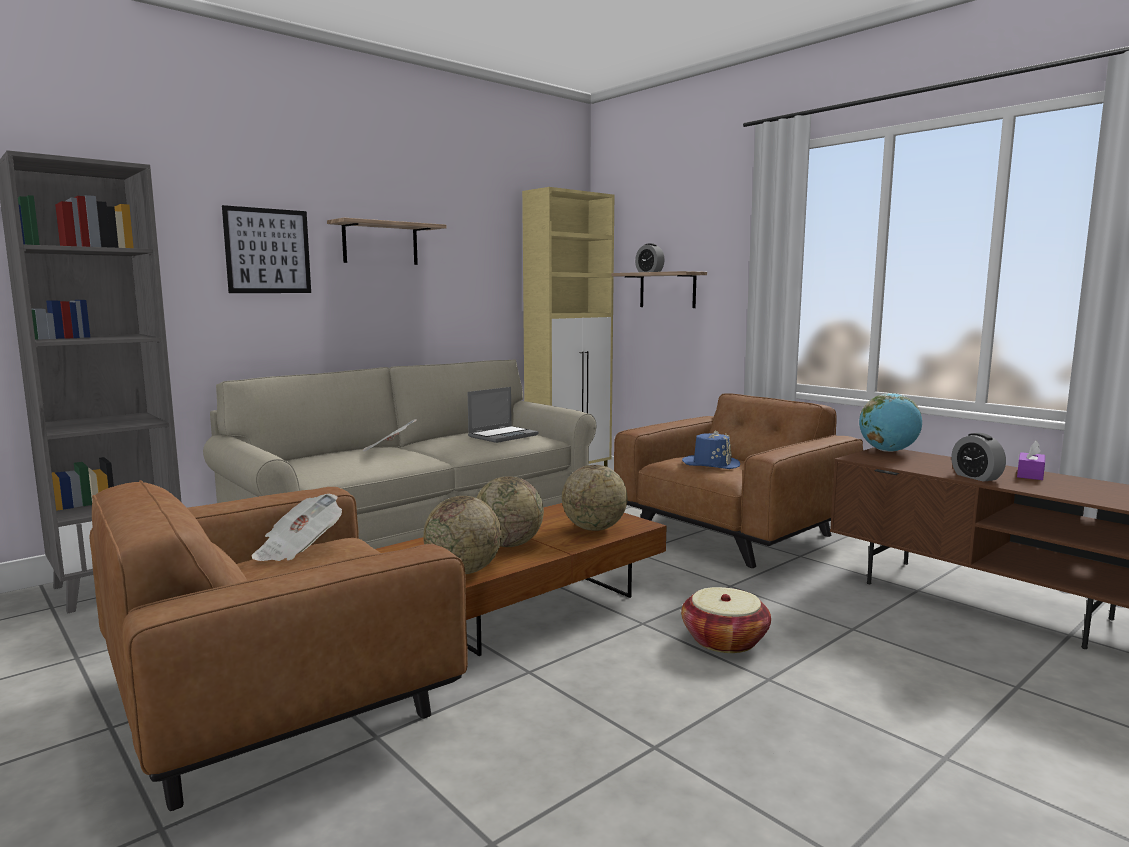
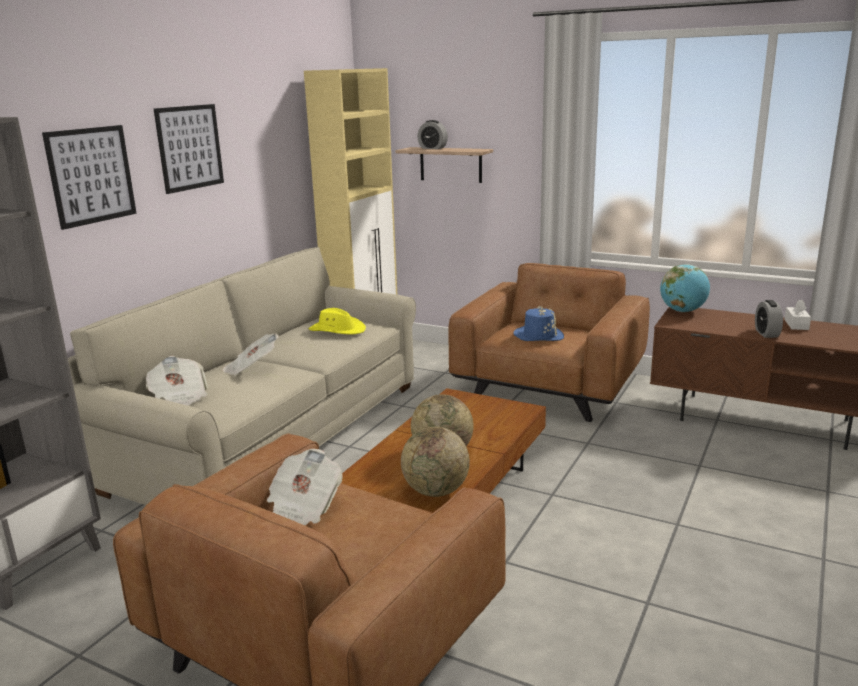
camera: 20 degrees left, 10 degrees up
shelf [327,218,446,265] -> picture [154,104,224,194]
laptop [468,387,538,443] -> yellow hat [309,308,366,335]
globe [562,465,627,531] -> none
basket [681,587,771,653] -> none
alarm clock [951,433,1006,482] -> alarm clock turned 45 degrees clockwise [755,300,783,338]
purple tissue box [1017,441,1045,480] -> white tissue box [784,299,811,330]
none -> newspaper [146,356,208,406]

